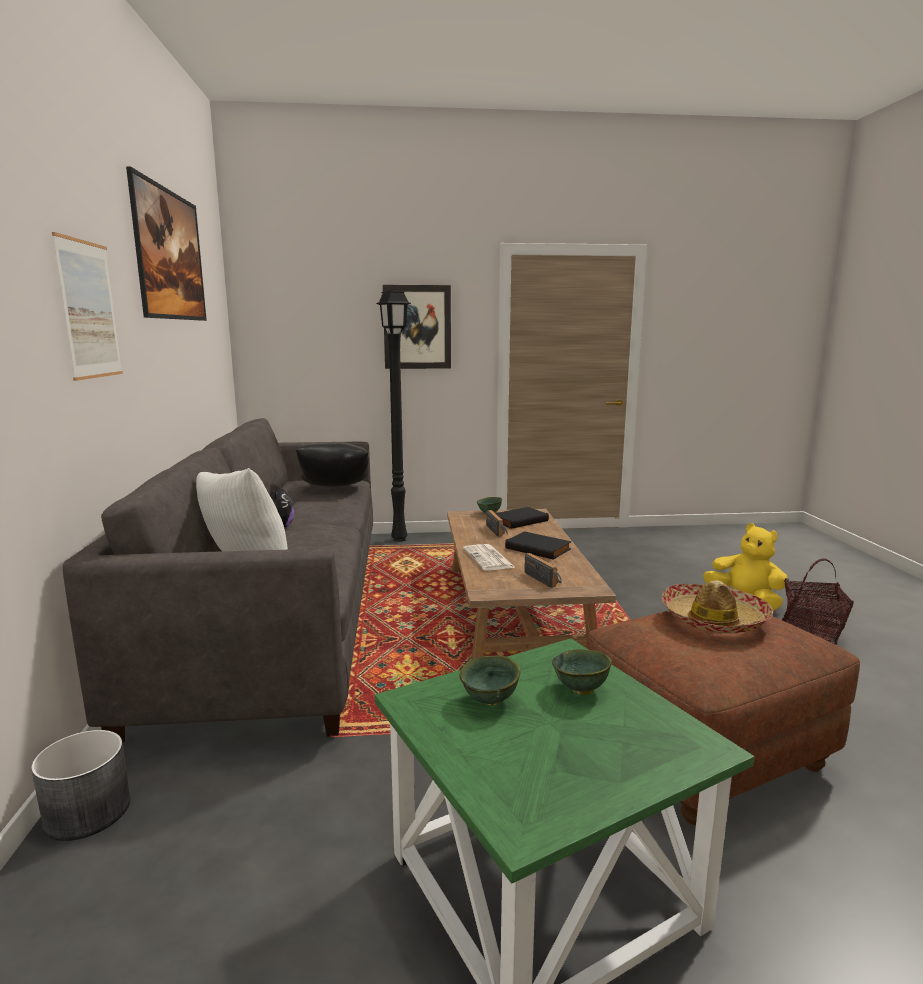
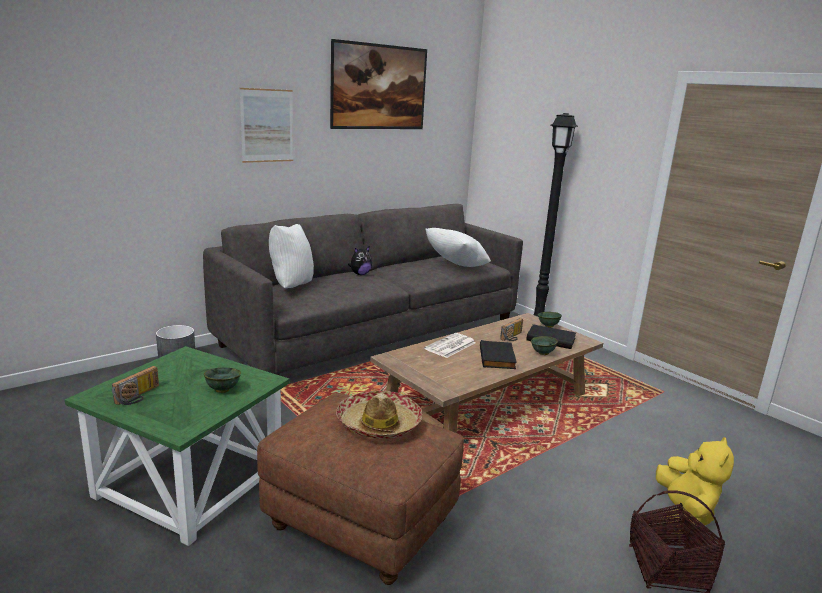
camera: 55 degrees right, 5 degrees up
black pillow [295,443,369,487] -> white pillow [426,228,491,267]
picture [383,285,451,369] -> none
green bowl [459,656,521,706] -> green bowl moved to [531,336,558,355]
radio [524,553,562,588] -> radio moved to [112,366,159,405]

